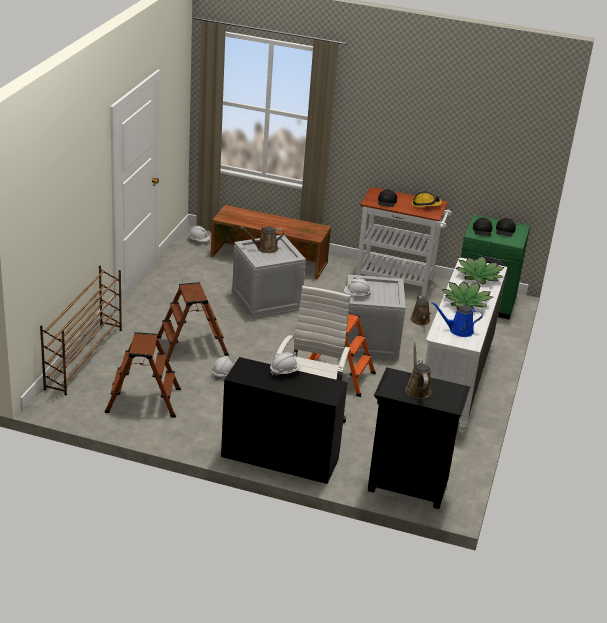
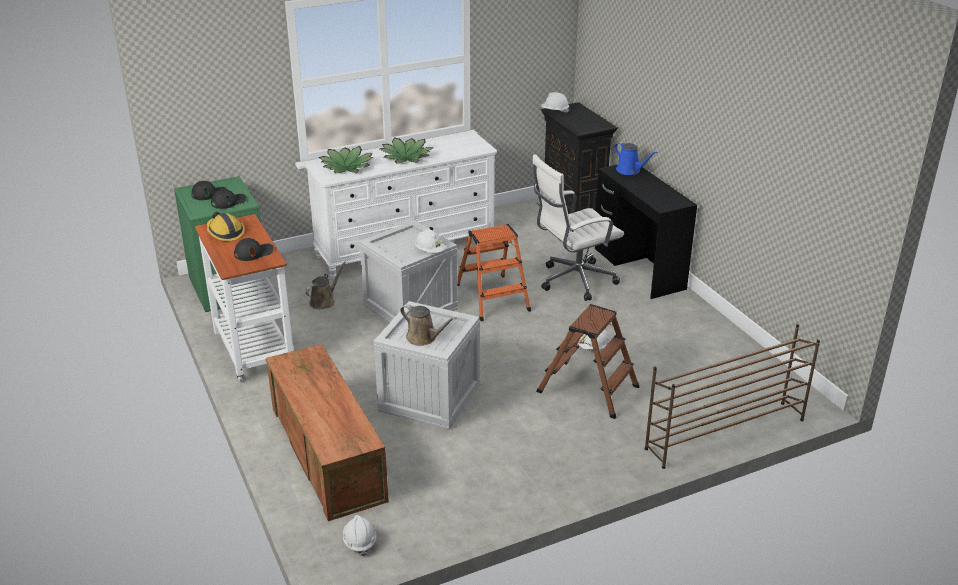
camera: 130 degrees left, 0 degrees up
brown step ladder [105,332,181,418] -> none
white hard hat [270,353,301,375] -> white hard hat moved to [541,92,569,113]
brown watering can [405,342,432,399] -> none
blue watering can [432,302,483,337] -> blue watering can moved to [614,142,658,175]

